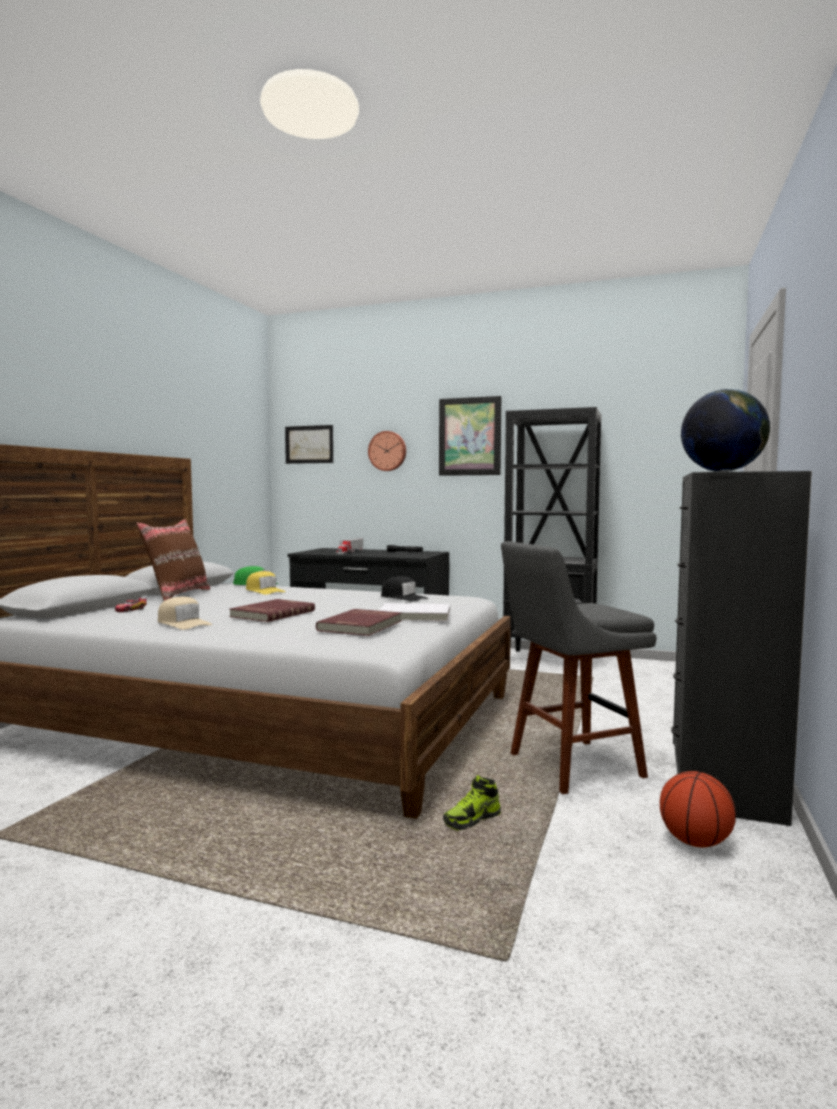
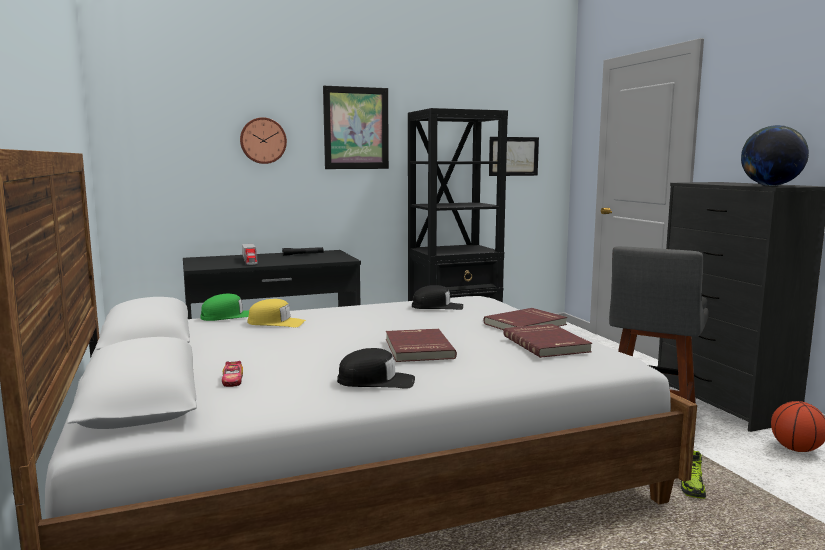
camera: 40 degrees left, 5 degrees up
brown pillow [136,519,210,601] -> none
beige cap [158,596,212,630] -> black cap [337,348,415,389]
picture [285,425,333,464] -> picture moved to [489,137,539,176]
white book [379,603,450,622] -> red book [484,308,567,330]

